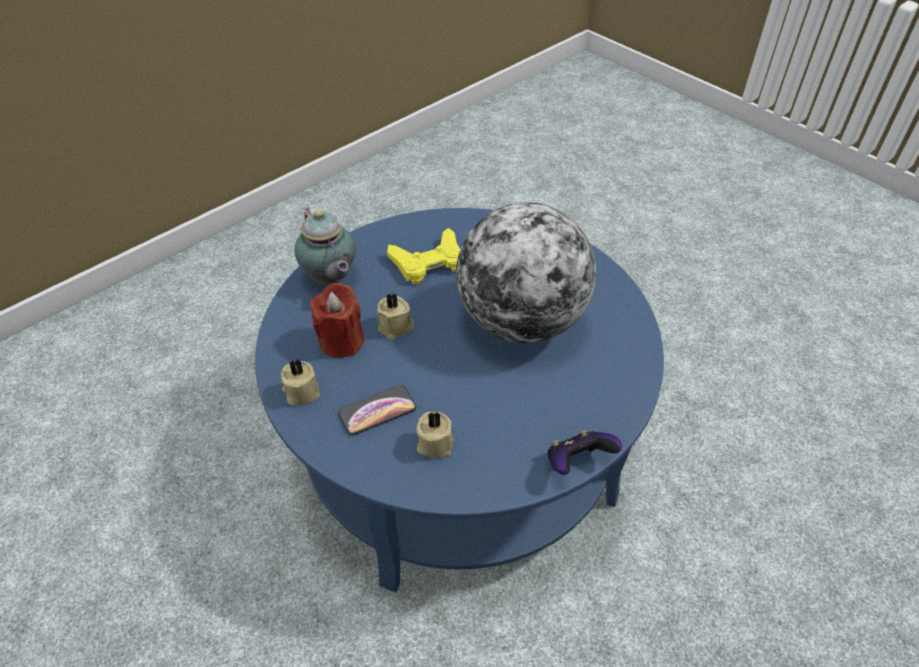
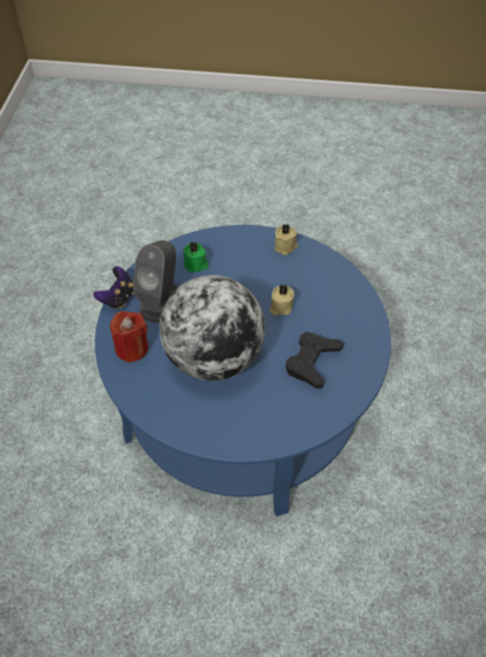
camera: 140 degrees right, 5 degrees up
teapot [295,207,356,284] -> none
red candle [310,283,364,358] -> red candle moved to [110,311,148,363]
phone [338,385,416,435] -> none
yellow game controller [387,228,460,284] -> black game controller [286,332,344,388]
beige candle [417,410,454,458] -> green candle [183,242,209,273]
none -> grey speaker [133,240,178,323]

